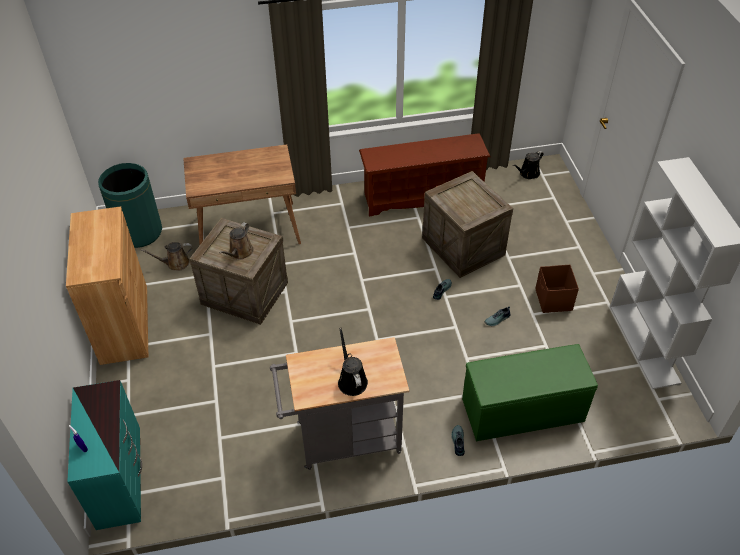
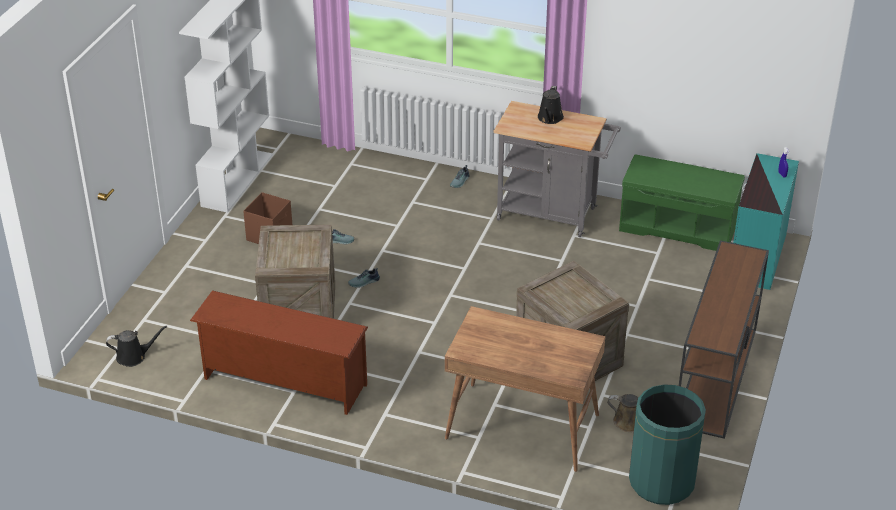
camera: 150 degrees left, 10 degrees down
brown cabinet [66,206,148,365] -> brown console table [679,240,769,439]
brown watering can [219,222,254,260] -> none
green bench [462,344,598,441] -> green bench moved to [619,154,745,251]

